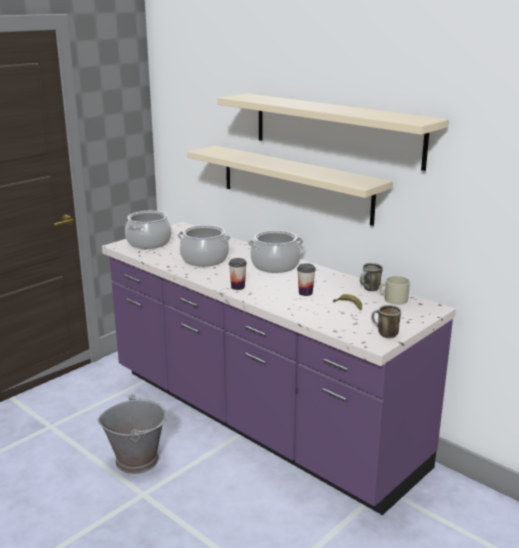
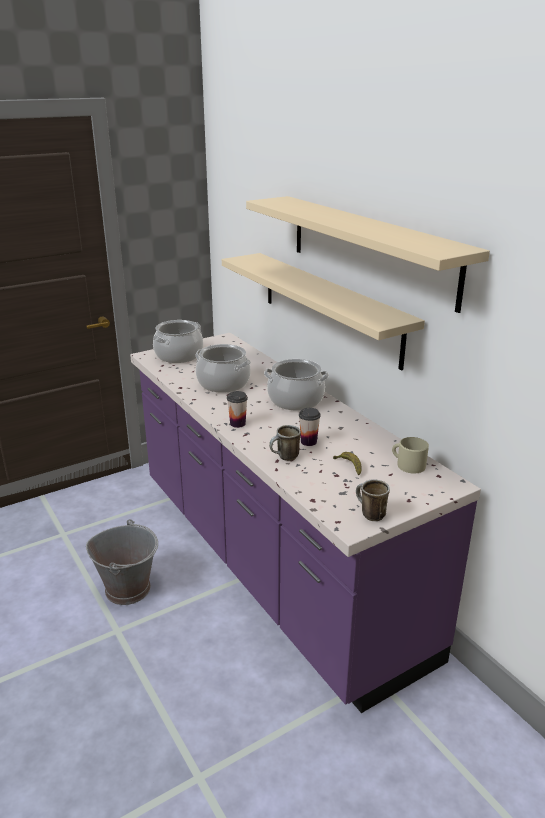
camera: 15 degrees right, 5 degrees up
mug [360,263,383,291] -> mug moved to [269,425,301,461]

